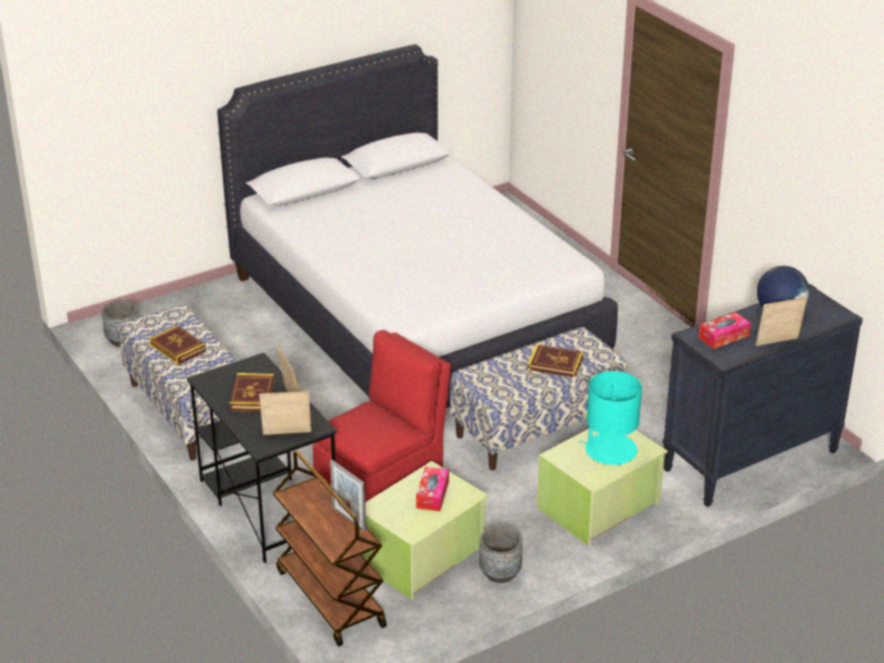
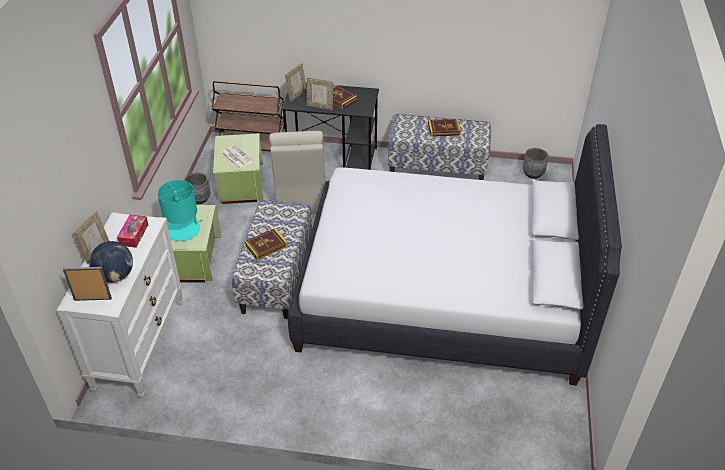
camera: 130 degrees right, 10 degrees up
red chair [313,330,451,502] -> beige chair [269,131,325,214]
picture frame [330,460,366,531] -> picture frame moved to [63,267,112,301]
tissue box [416,467,449,511] -> newspaper [221,145,253,169]
black dresser [662,284,863,507] -> white dresser [57,212,183,398]

